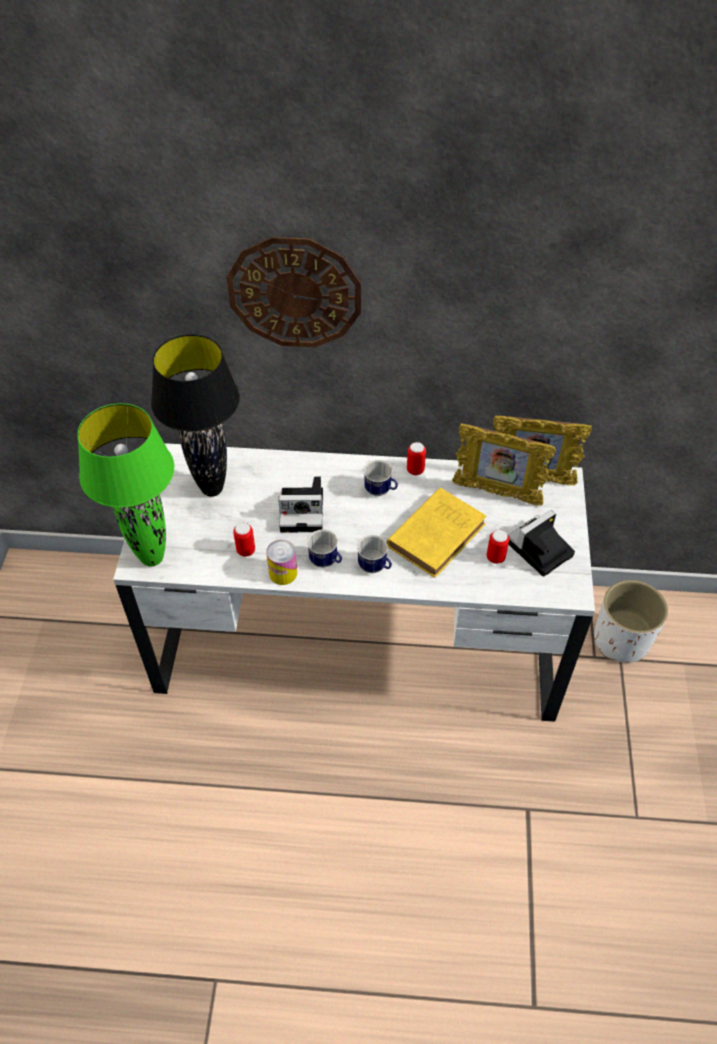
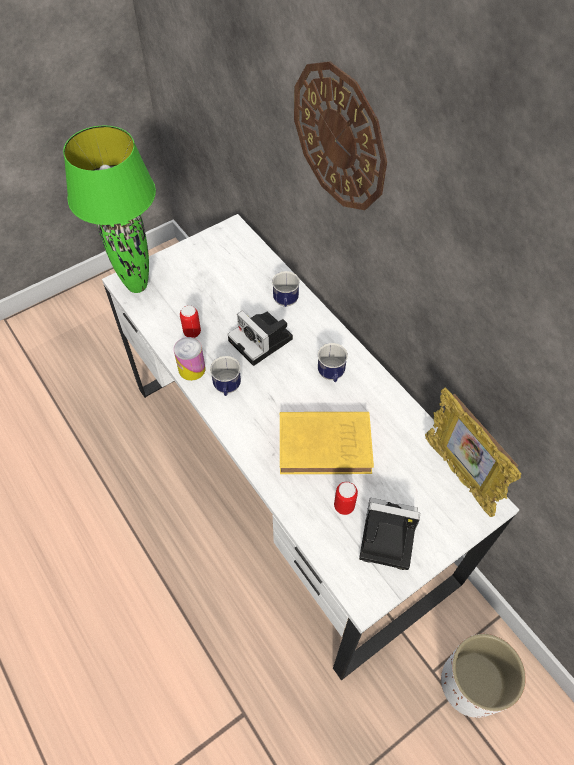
camera: 50 degrees right, 5 degrees up
black table lamp [151,334,240,497] -> none
mug [357,535,392,573] -> mug moved to [272,271,300,307]
can [407,442,426,475] -> none
picture frame [452,423,556,506] -> none

